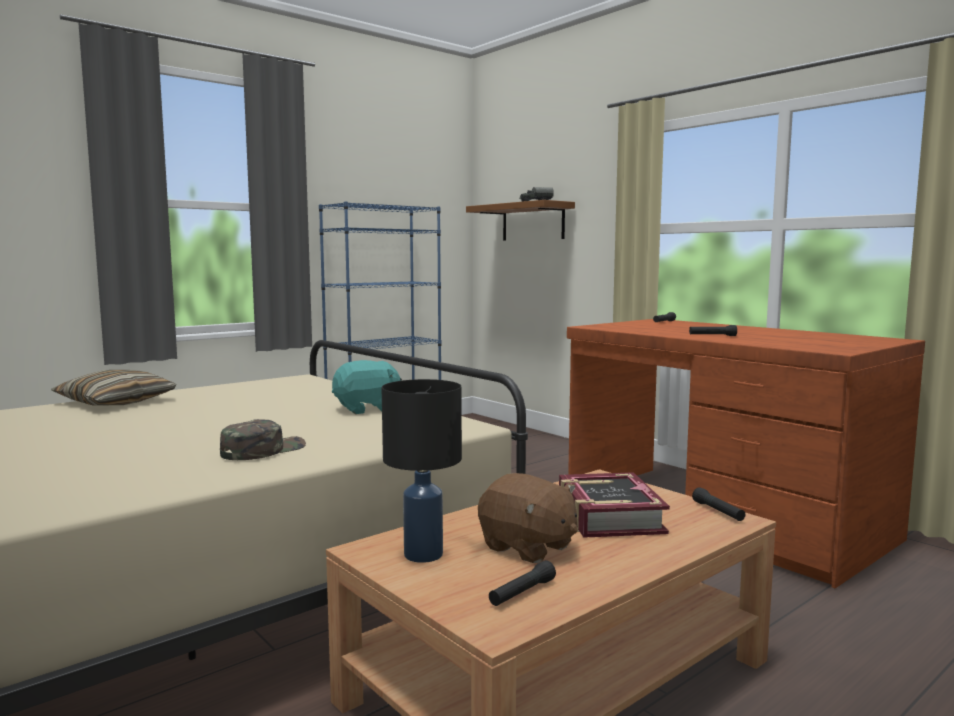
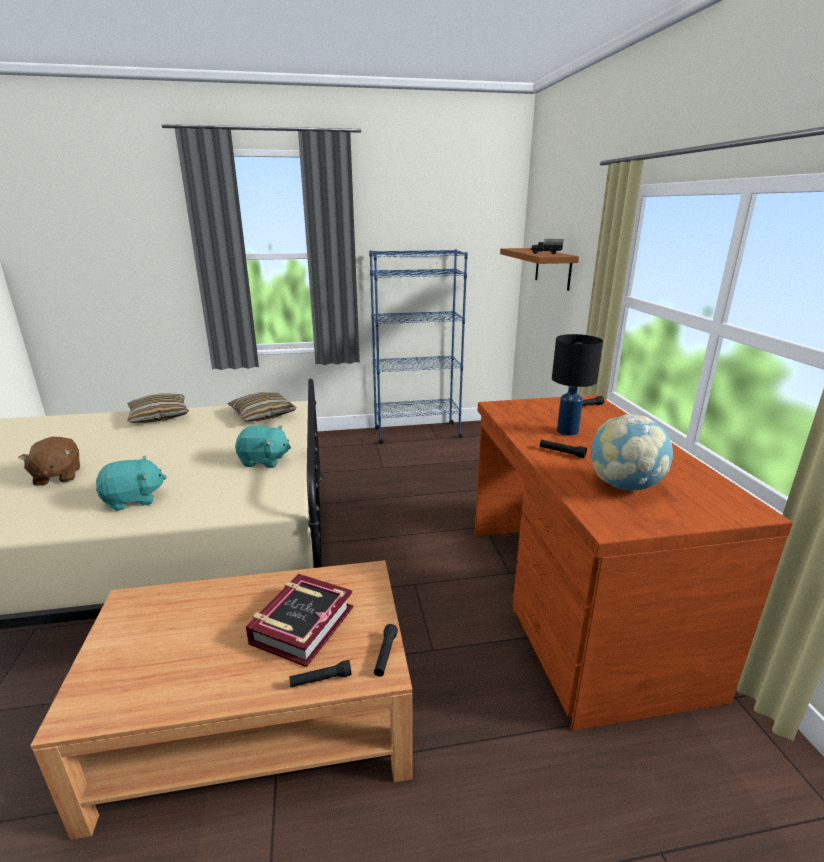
camera: 30 degrees right, 15 degrees up
green cap [220,419,306,460] -> turquoise plush toy [96,456,167,511]
black table lamp [382,379,462,563] -> black table lamp moved to [552,334,603,436]
brown plush toy [478,473,578,563] -> brown plush toy moved to [18,437,80,486]
black flashlight [489,560,556,606] -> black flashlight moved to [289,660,351,687]
none -> pillow [228,392,296,421]
none -> globe [591,414,673,491]

